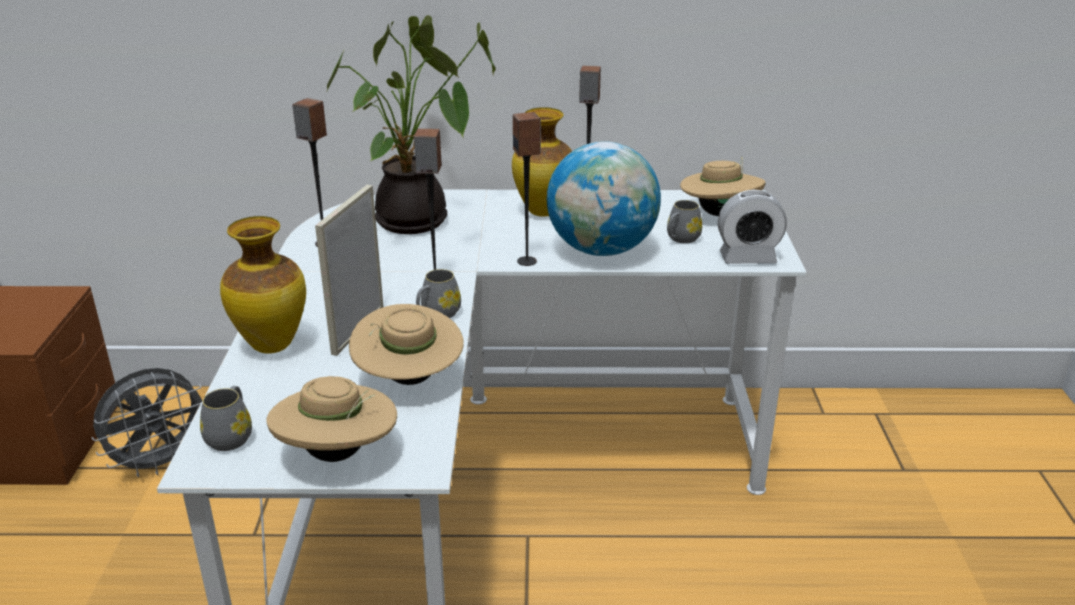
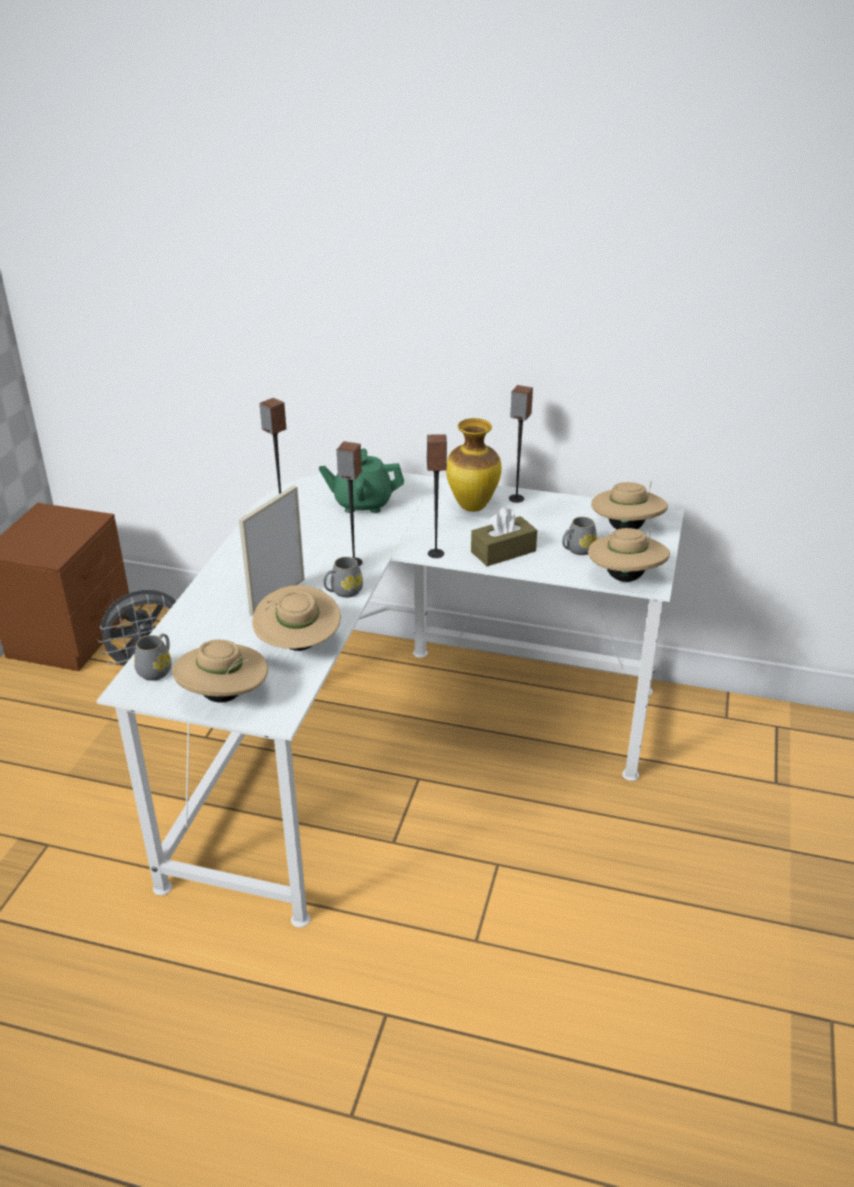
camera: 15 degrees right, 5 degrees up
vase [220,216,306,354] -> none
potted plant [327,15,496,234] -> green teapot [319,449,404,513]
globe [547,141,661,256] -> brown tissue box [471,507,537,566]
alarm clock [718,190,787,264] -> beige hat [588,527,670,582]

